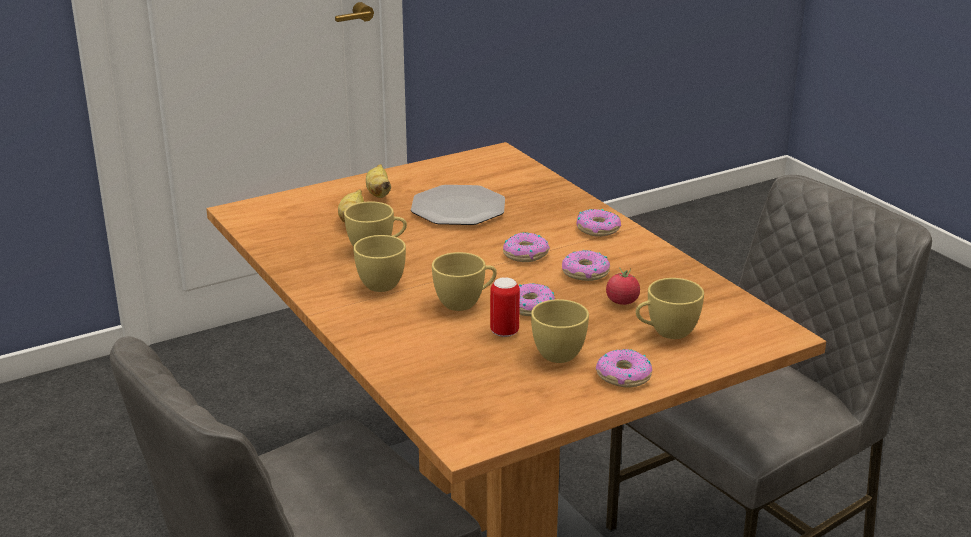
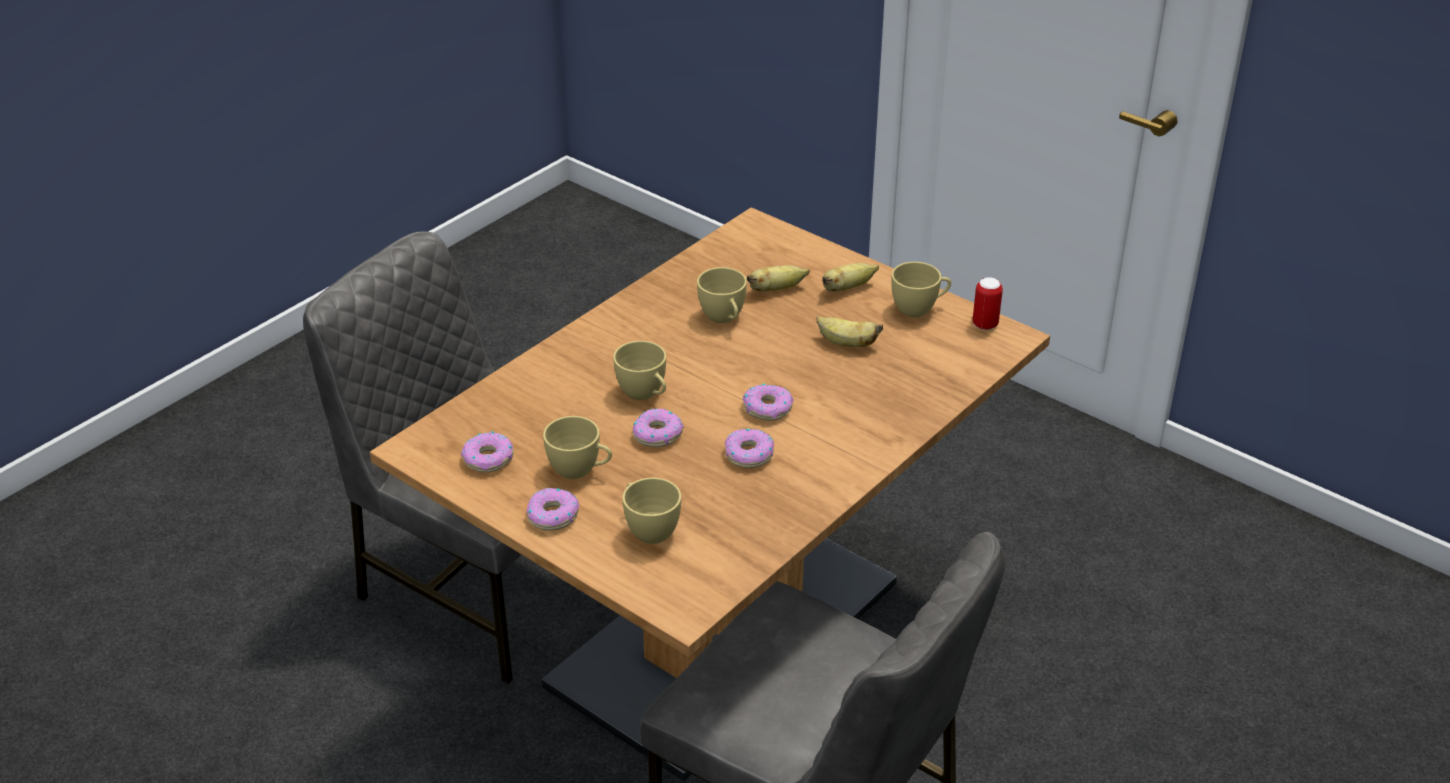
camera: 70 degrees right, 10 degrees up
yellow cup [353,235,406,292] -> yellow cup moved to [891,262,951,317]
plate [411,185,505,225] -> banana [816,316,883,347]
can [490,277,520,337] -> can moved to [973,277,1003,330]
donut [577,209,621,237] -> donut moved to [461,431,514,472]
tomato [606,267,640,305] -> none

